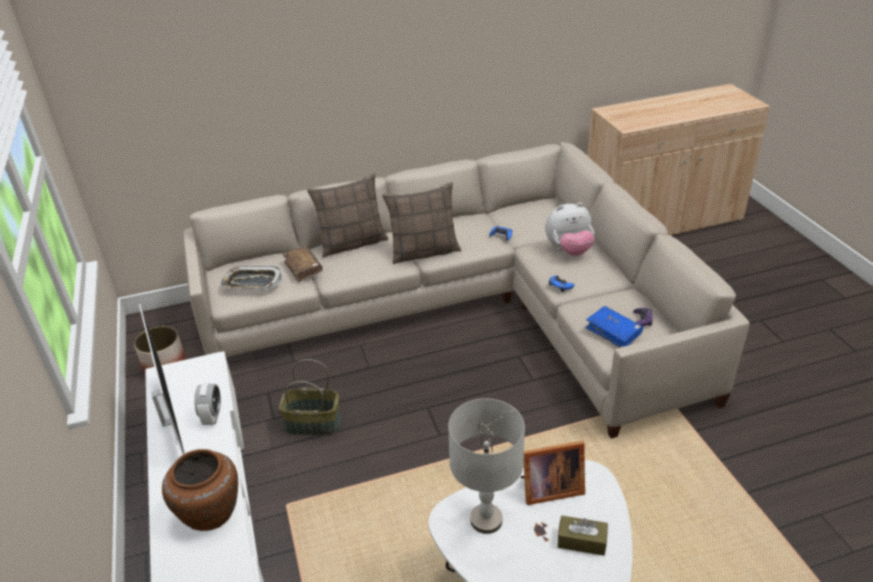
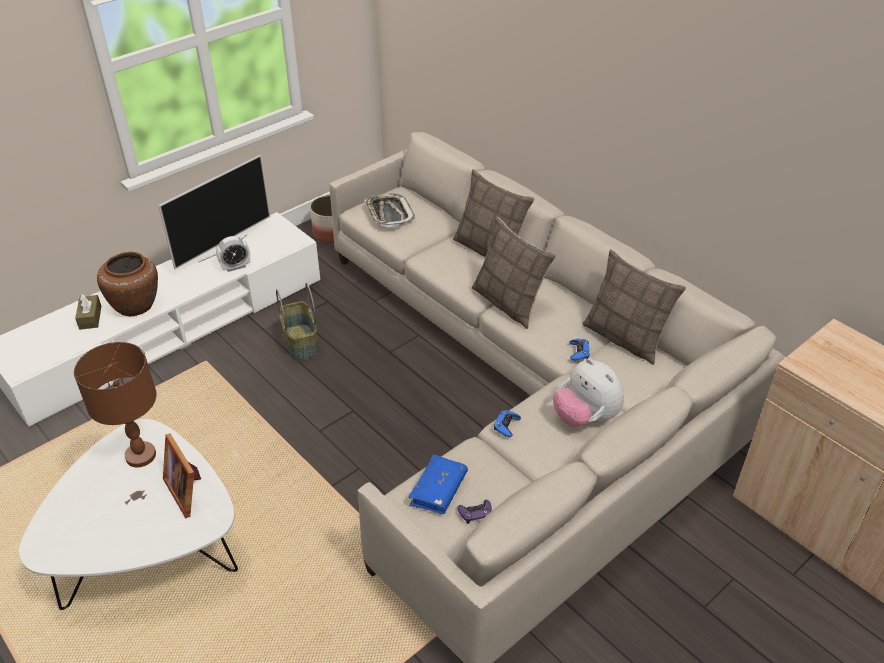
camera: 65 degrees right, 5 degrees up
brown book [282,246,323,282] -> none
grey table lamp [448,398,525,534] -> brown table lamp [74,342,157,467]
brown tissue box [558,516,608,556] -> brown tissue box moved to [75,294,101,330]
none -> pillow [582,249,686,365]

